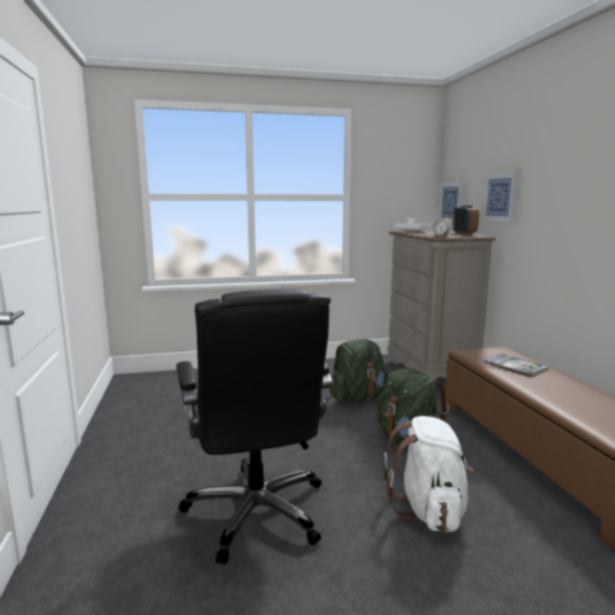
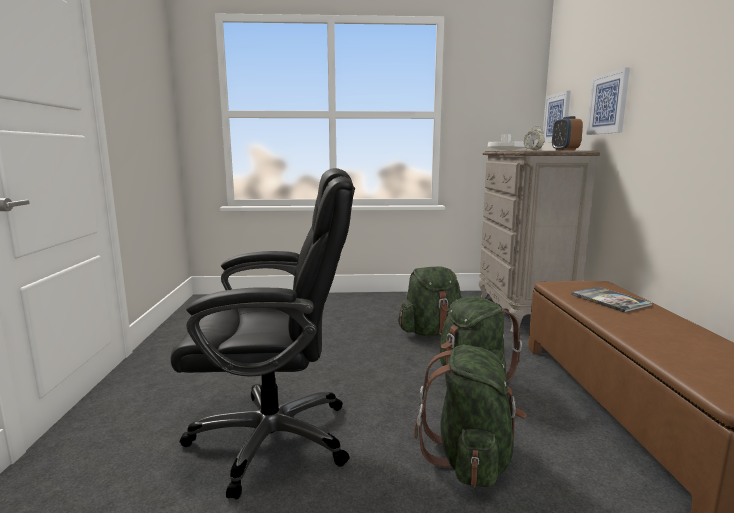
camera: 10 degrees right, 0 degrees up
black office chair [176,289,333,565] -> black office chair turned 90 degrees counterclockwise [170,168,355,500]
white backpack [384,416,474,533] -> green backpack [414,345,527,487]

